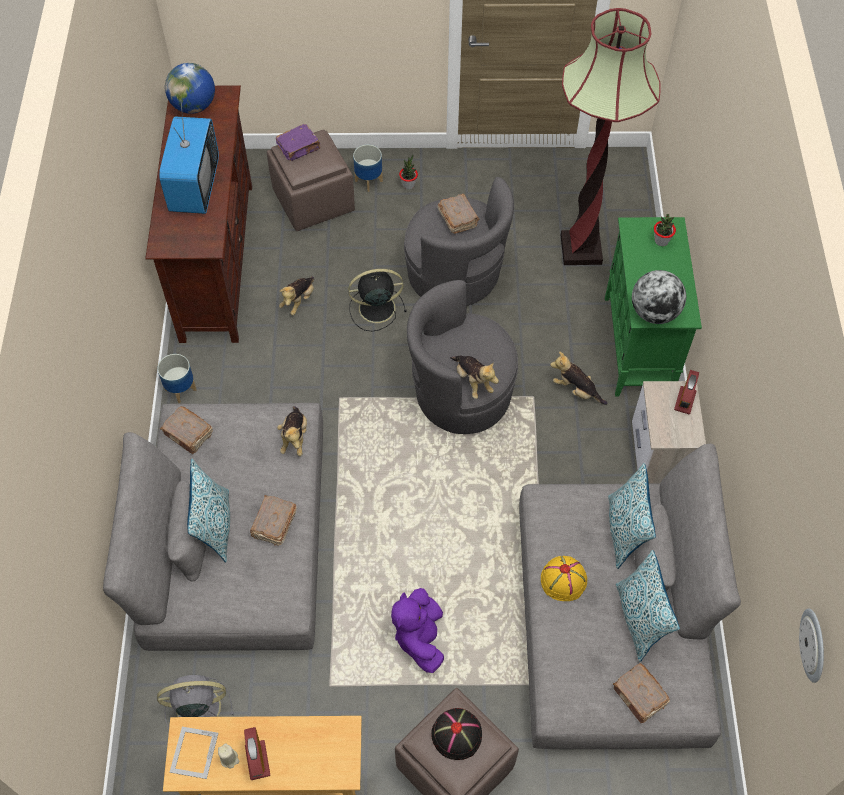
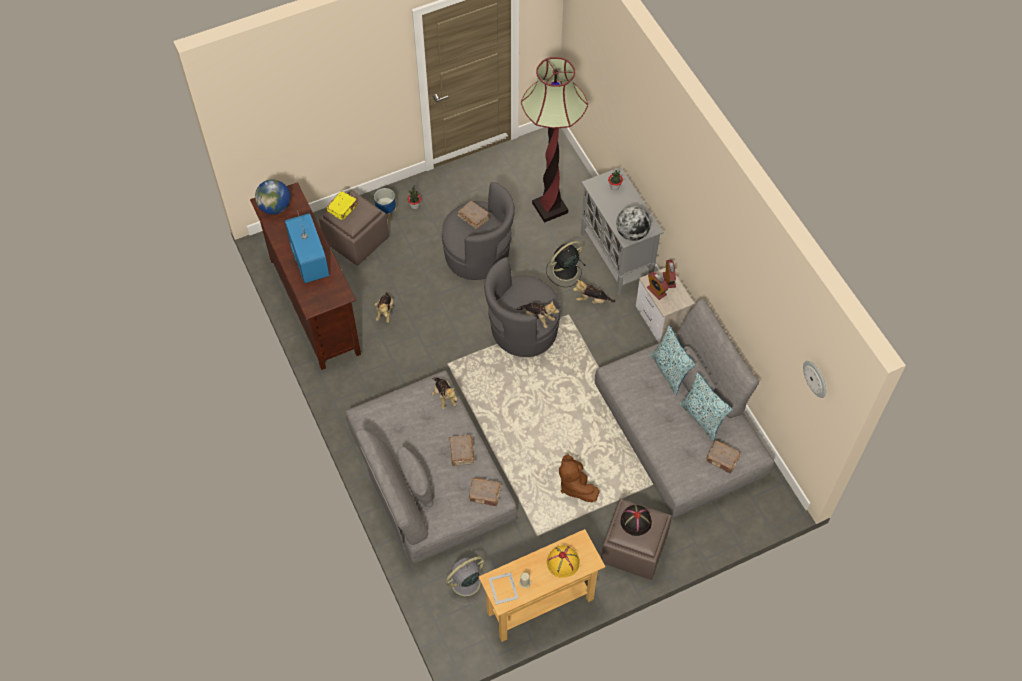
camera: 25 degrees left, 0 degrees up
planter [157,354,197,403] -> none
brown book [160,406,213,454] -> brown book moved to [468,478,501,506]
pillow [187,459,230,563] -> none
alarm clock [244,727,270,780] -> alarm clock moved to [647,272,669,300]
purple book [276,124,320,161] -> yellow book [327,191,358,220]
black fan [348,269,407,332] -> black fan moved to [546,241,585,287]
purple plush toy [391,588,444,673] -> brown plush toy [559,455,599,502]
yellow hat [541,556,587,601] -> yellow hat moved to [547,545,580,578]
green cabinet [605,217,702,397] -> grey cabinet [581,167,664,295]

